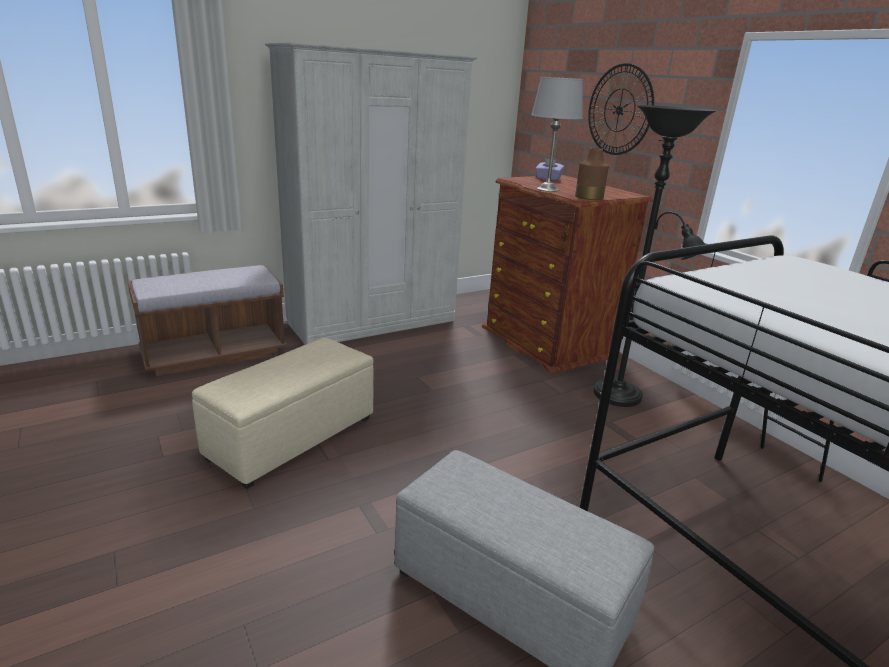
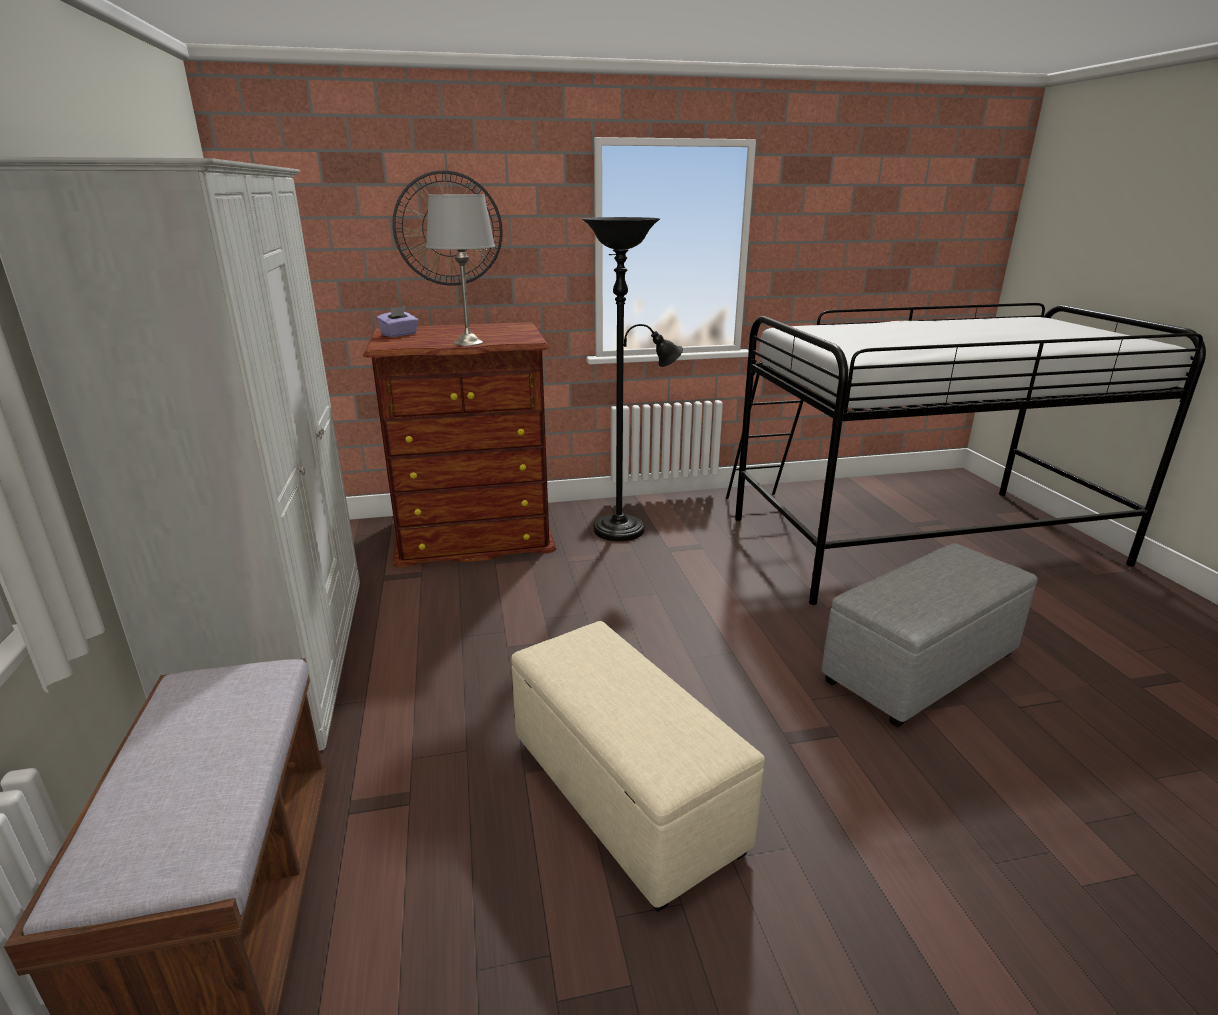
camera: 70 degrees left, 0 degrees up
brown vase [575,148,609,200] -> none

